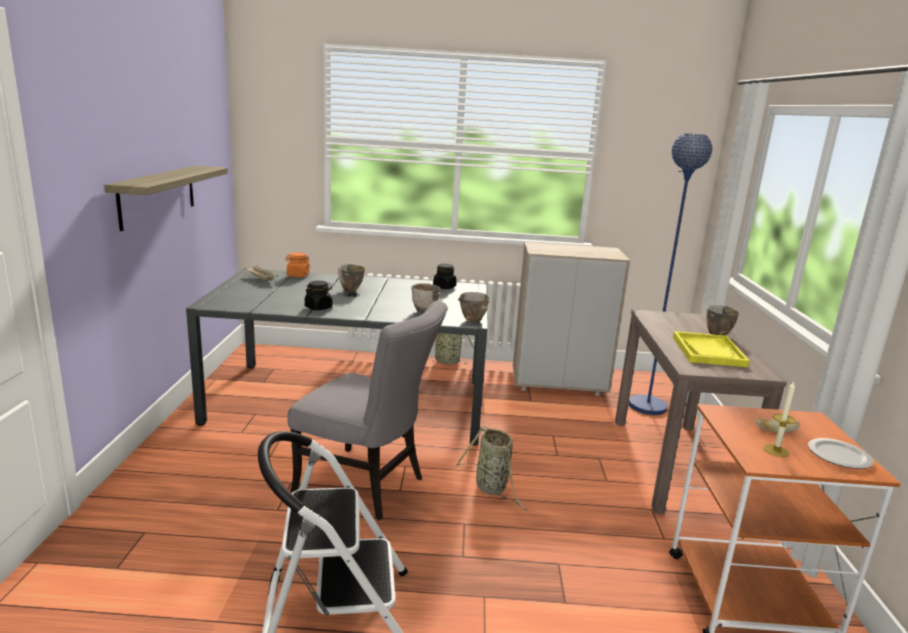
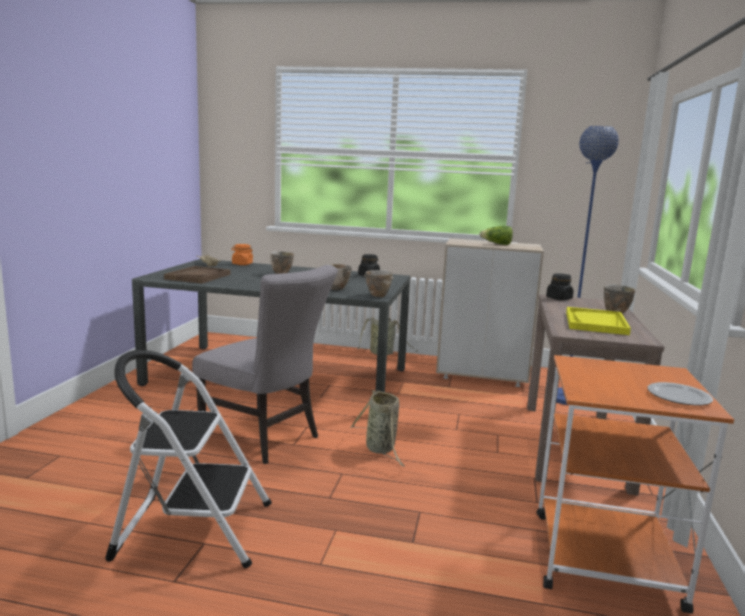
camera: 10 degrees right, 5 degrees down
shelf [104,166,228,231] -> none
black jar [305,281,332,310] -> black jar moved to [546,273,574,300]
bread [756,418,800,433] -> none
candle [763,381,796,457] -> none
none -> brown tray [164,266,230,284]
none -> lettuce [479,226,513,245]

